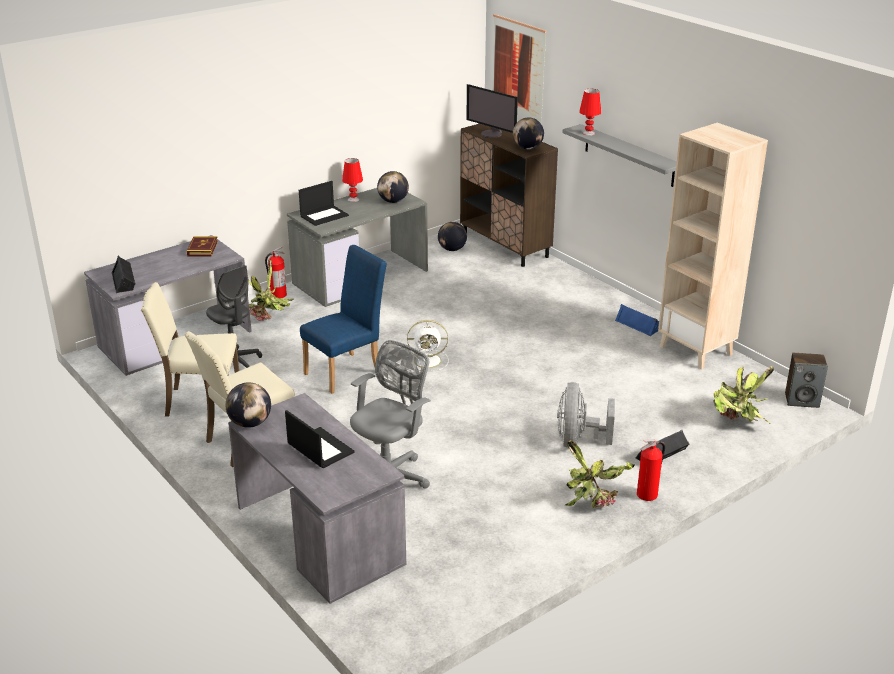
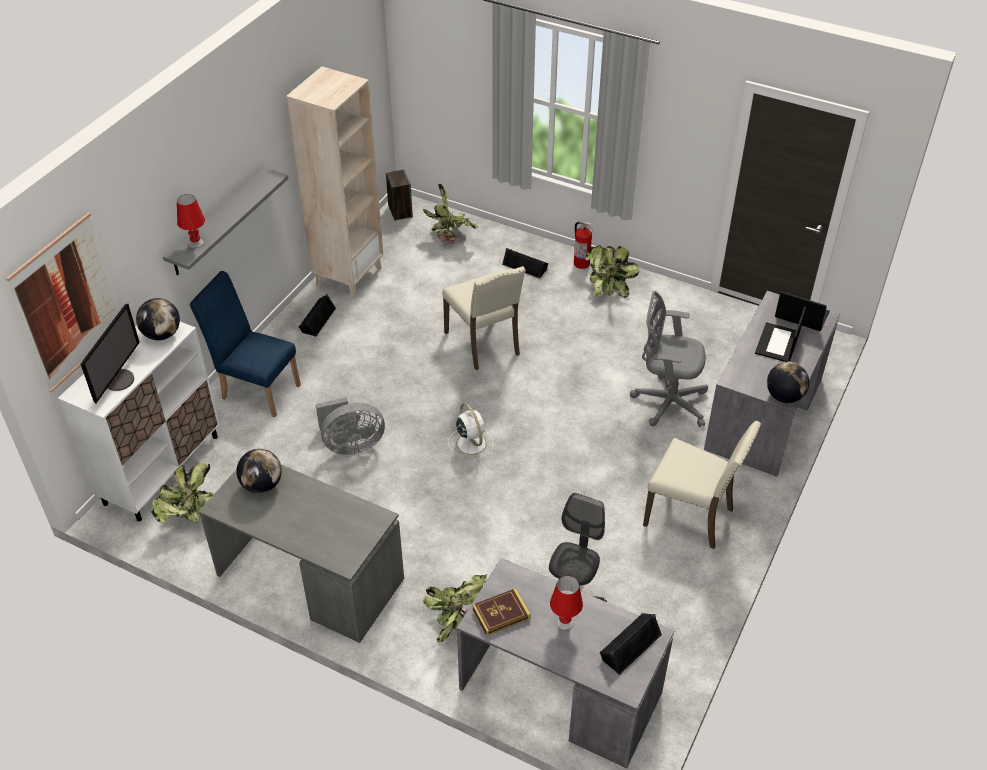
camera: 115 degrees left, 15 degrees up
beige chair [141,282,239,416] -> beige chair moved to [442,266,525,370]
fire extinguisher [265,246,287,298] -> none
laptop [299,181,349,226] -> laptop moved to [775,291,830,331]
blue chair [300,245,387,394] -> blue chair moved to [190,271,301,417]
red table lamp [342,158,363,202] -> red table lamp moved to [550,576,583,630]
globe [438,222,467,251] -> potted plant [152,463,214,523]
brown cabinet [460,124,558,267] -> white cabinet [58,322,219,522]
grey fan [557,382,615,448] -> grey fan moved to [316,397,385,455]
blue speaker [615,304,659,336] -> black speaker [299,294,336,337]

